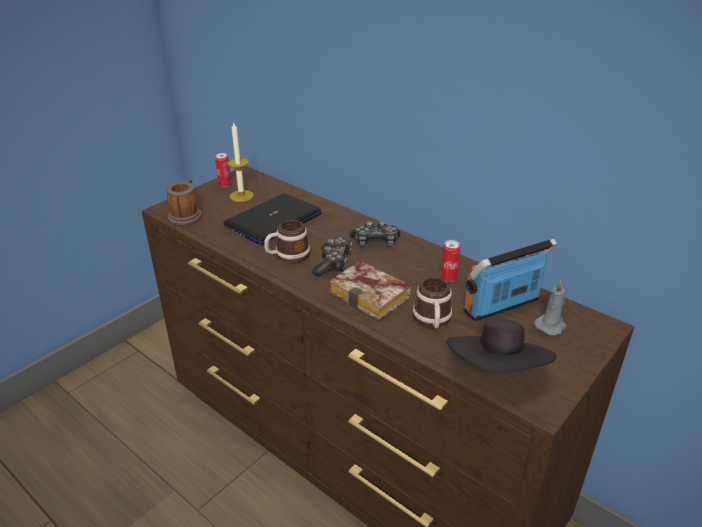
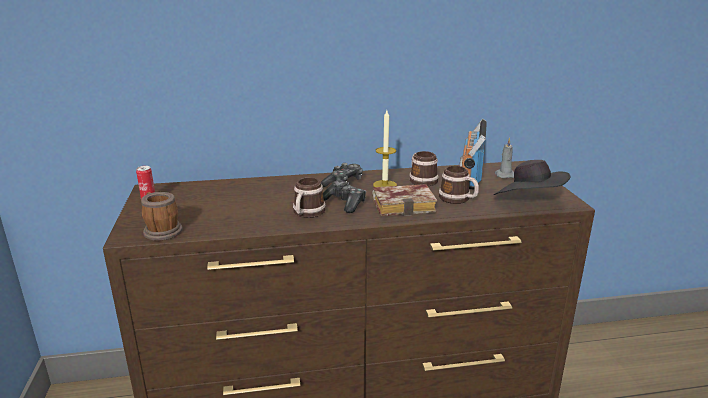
camera: 50 degrees left, 10 degrees down
laptop [223,193,322,245] -> none
candle [227,121,254,202] -> candle moved to [373,110,397,187]
can [440,240,460,282] -> mug [409,151,439,186]

